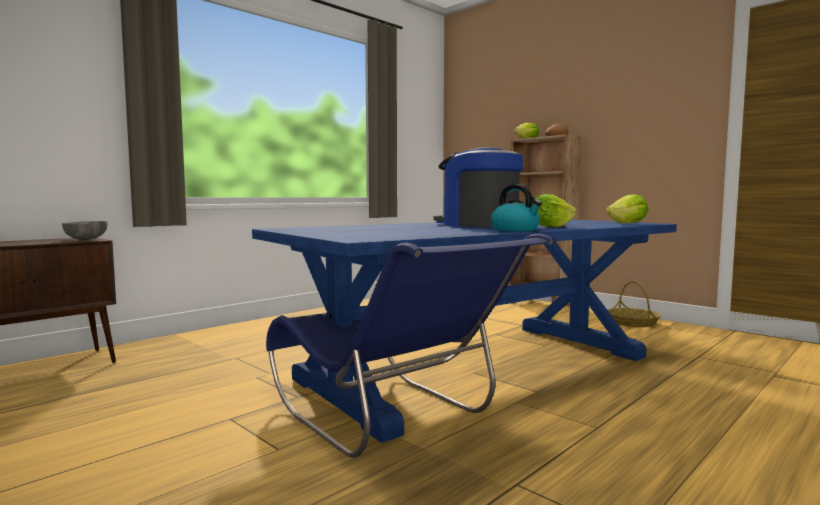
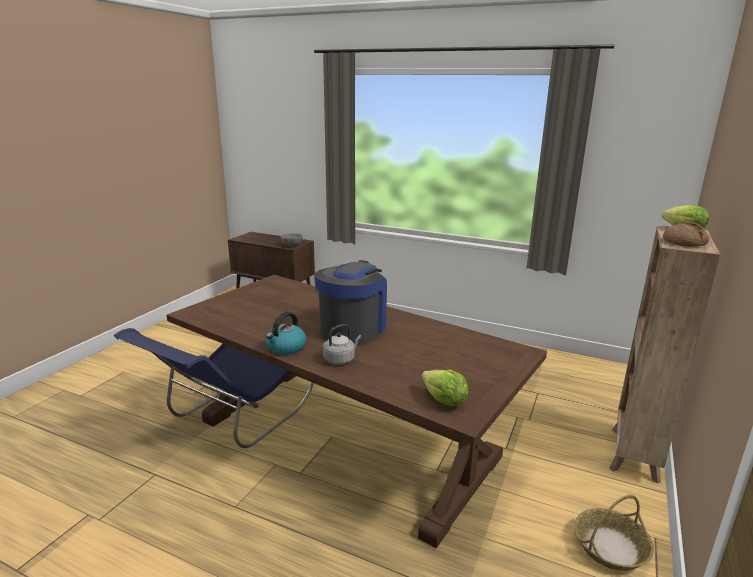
camera: 70 degrees right, 15 degrees up
blue dining table [252,220,677,443] -> brown dining table [167,275,547,548]
lettuce [532,194,577,227] -> grey kettle [323,324,361,365]

